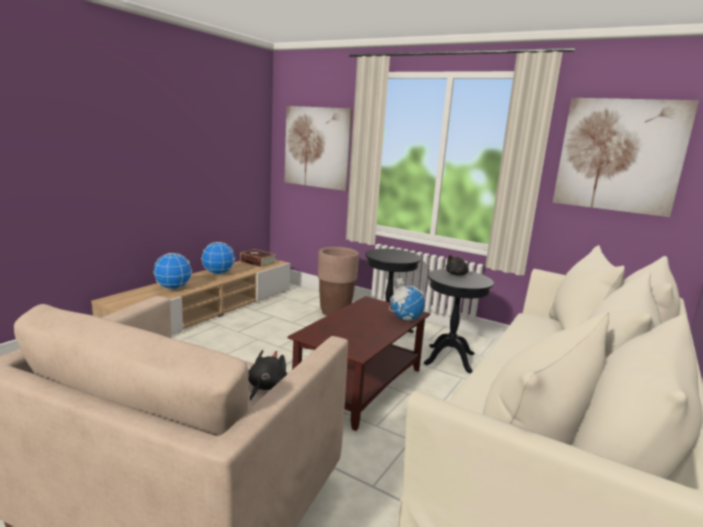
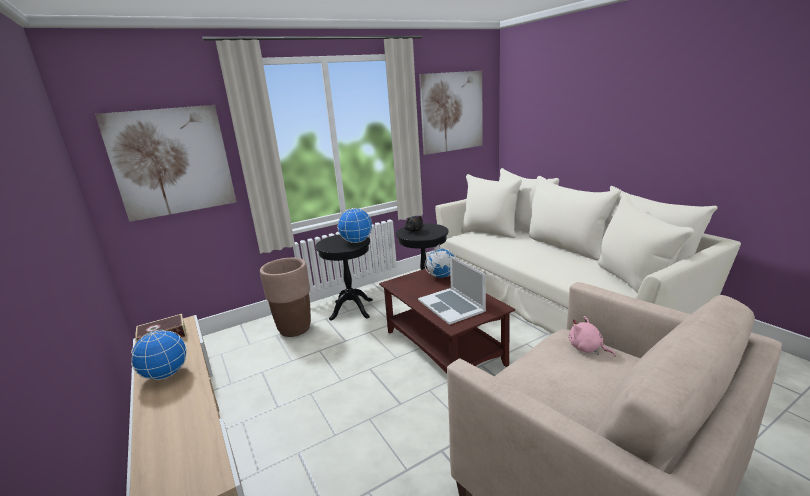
camera: 60 degrees left, 5 degrees up
globe [153,253,192,289] -> globe moved to [337,208,372,243]
black plush toy [248,350,287,401] -> pink plush toy [569,316,616,356]
none -> laptop [418,256,486,325]

